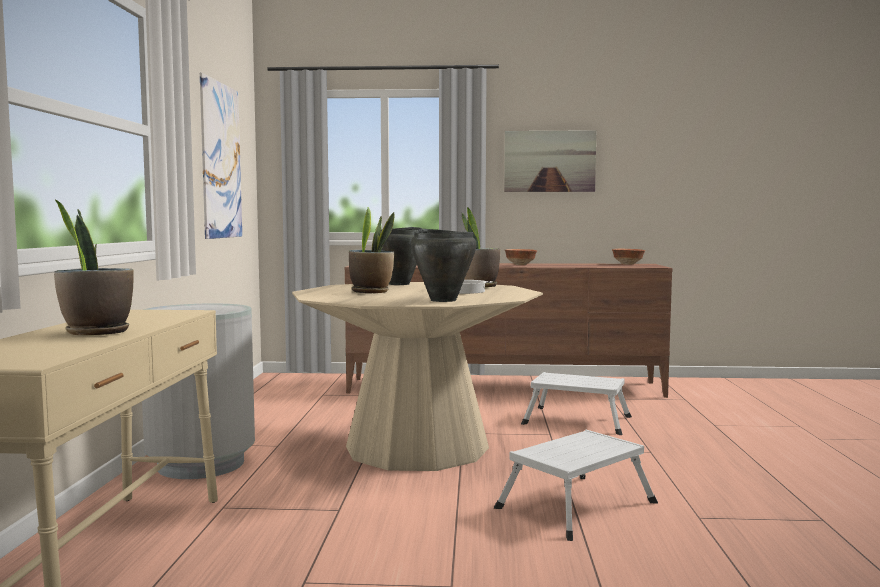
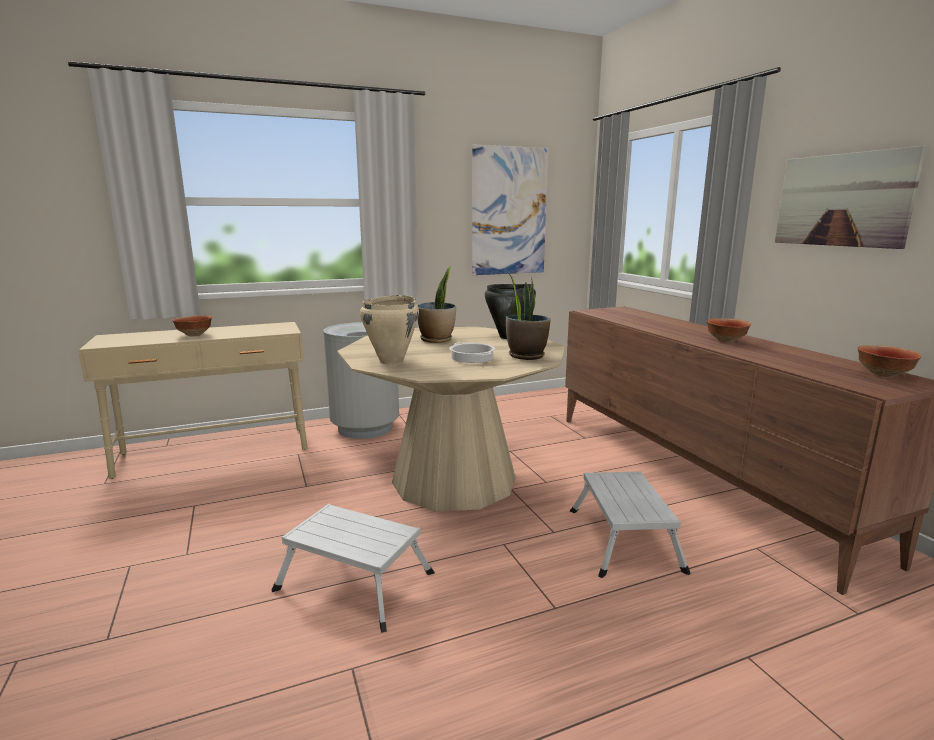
camera: 65 degrees right, 10 degrees up
potted plant [54,200,134,335] -> bowl [172,316,212,336]
black cooking pot [411,229,477,302] -> beige cooking pot [360,295,419,364]

